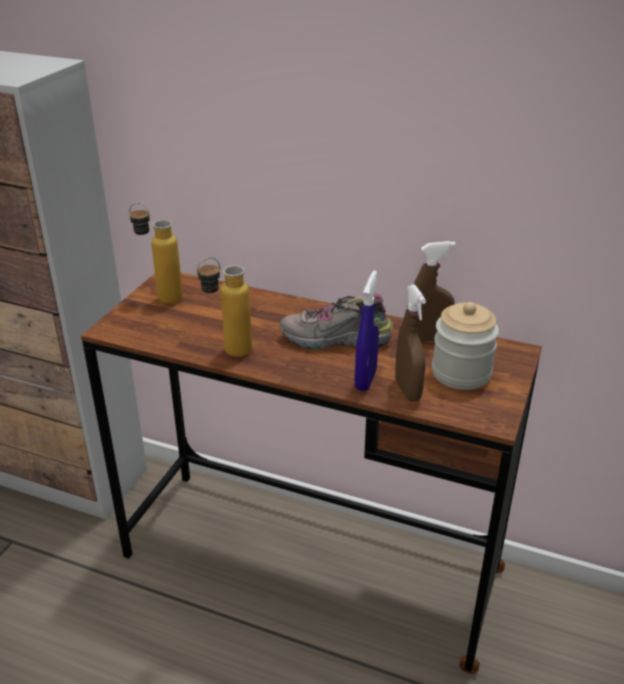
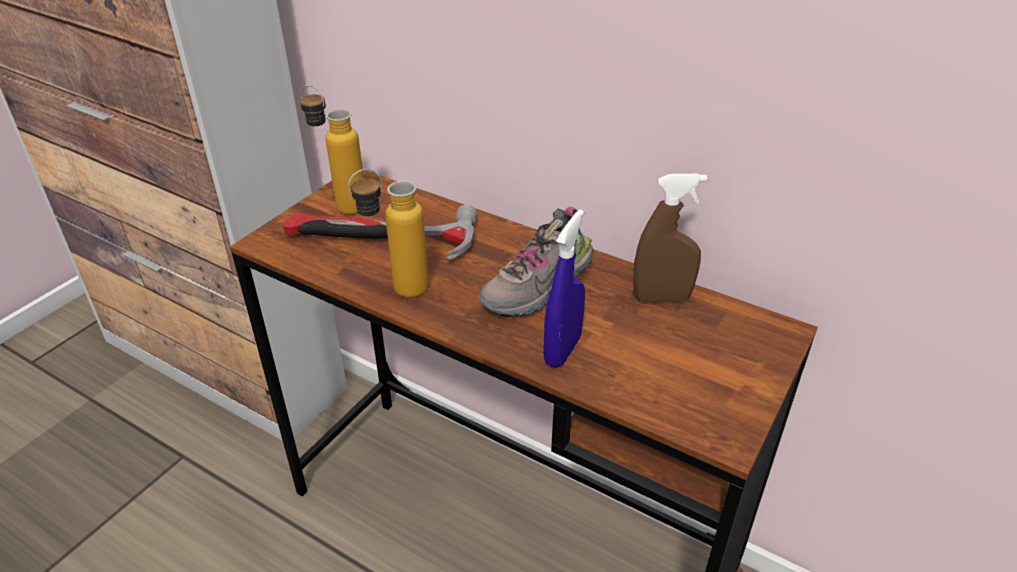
camera: 10 degrees right, 5 degrees up
shoe [280,293,393,349] -> shoe turned 60 degrees counterclockwise [479,207,593,318]
brown spray bottle [395,284,426,401] -> none
jar [432,302,499,390] -> none
none -> hammer [283,205,477,260]

